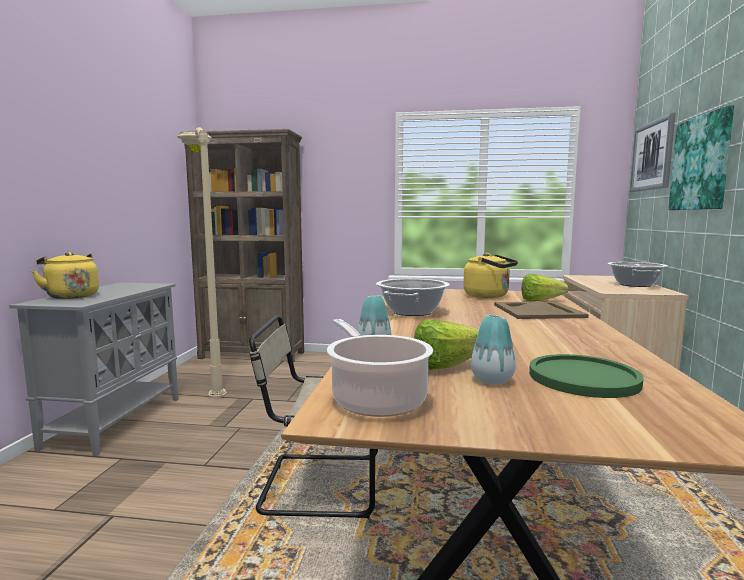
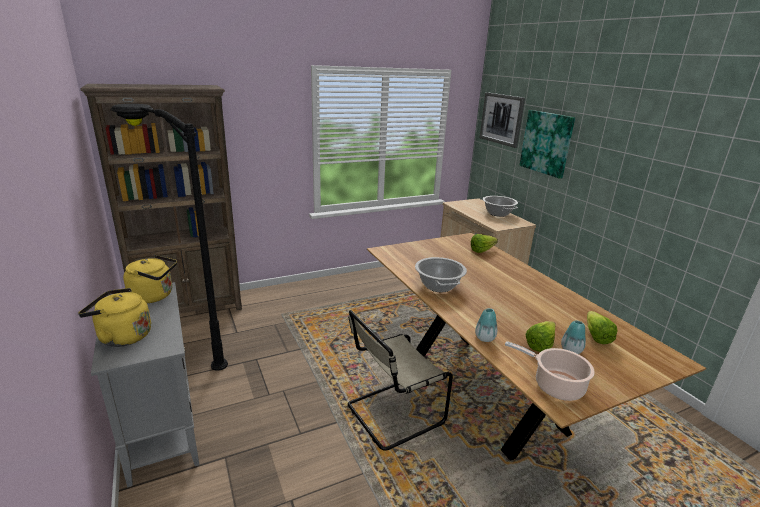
camera: 35 degrees left, 15 degrees up
beige floor lamp [177,127,227,398] -> black floor lamp [110,104,228,371]
yellow kettle [463,253,518,298] -> yellow kettle moved to [123,255,177,303]
beige tray [494,301,589,319] -> none
green plate [529,354,644,398] -> lettuce [587,311,618,344]

